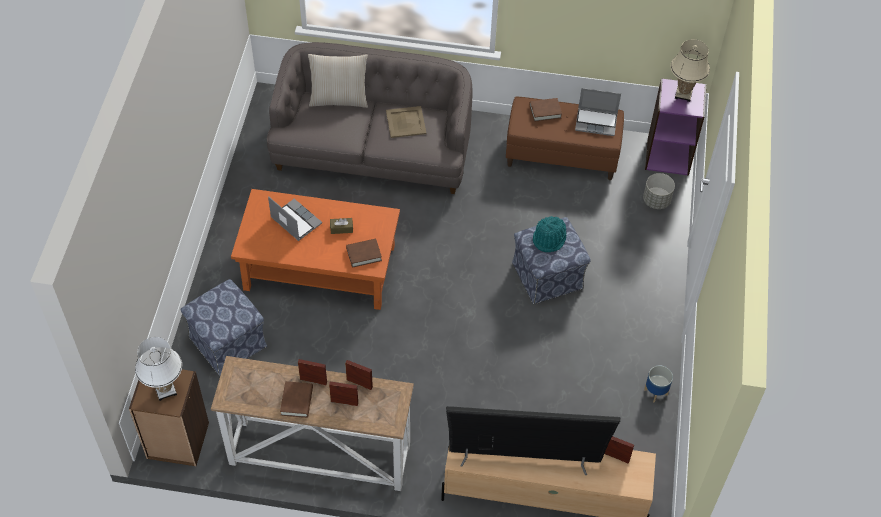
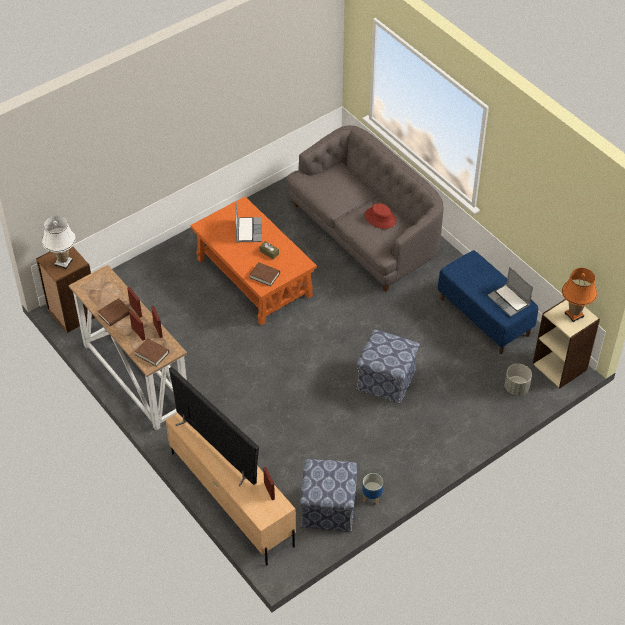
camera: 45 degrees right, 5 degrees down
ottoman [181,279,267,376] -> ottoman moved to [300,459,357,532]
beige pillow [308,54,368,108] -> none
beige tray [386,106,426,138] -> red hat [365,203,396,229]
brown bench [506,97,624,180] -> blue bench [438,250,538,354]
brown book [529,98,562,122] -> brown book moved to [135,338,169,367]
turquoise hat [533,216,566,252] -> none
purple bookcase [645,78,706,176] -> beige bookcase [533,299,600,388]
beige table lamp [671,39,710,102] -> orange table lamp [562,268,597,322]

